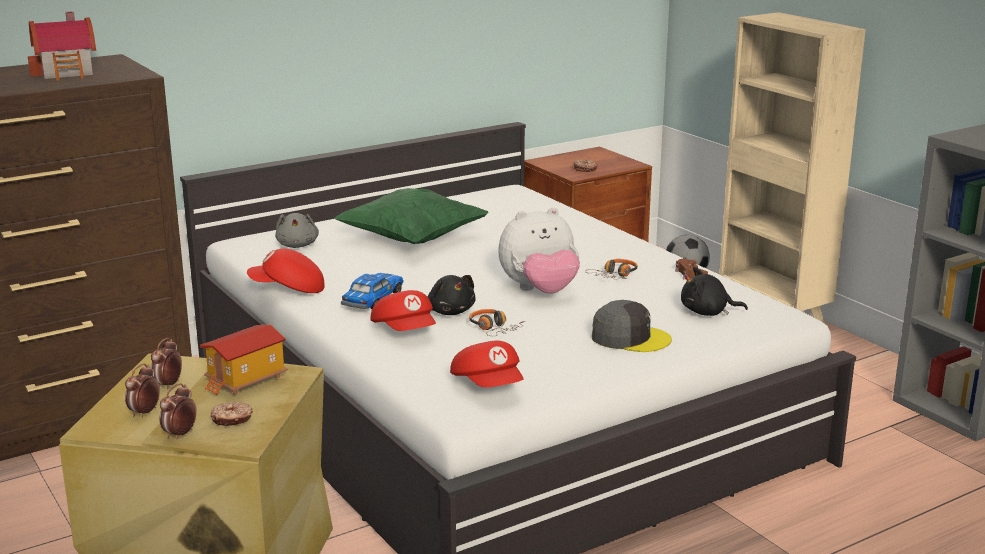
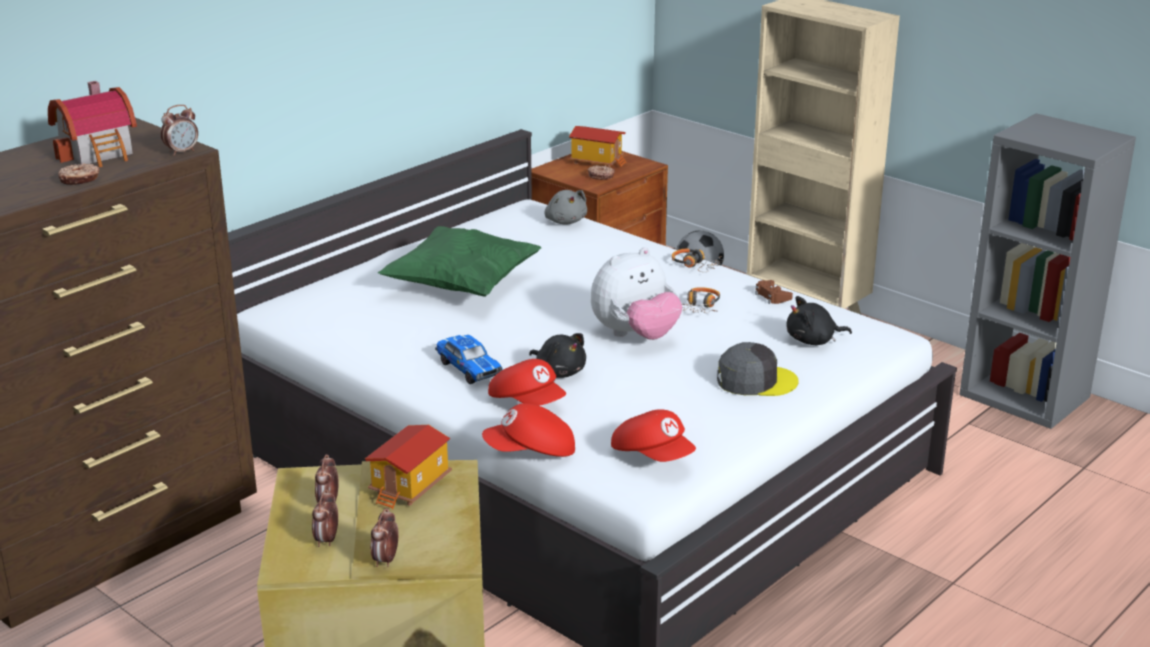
camera: 15 degrees left, 5 degrees up
donut [211,402,253,426] -> donut moved to [58,163,100,185]
red cap [247,248,325,293] -> red cap moved to [482,403,575,457]
grey plush toy [275,213,319,248] -> grey plush toy moved to [544,190,587,225]
toy car [341,273,404,309] -> toy car turned 135 degrees clockwise [435,335,503,384]
headphones [469,309,525,336] -> headphones moved to [672,249,724,272]
none -> alarm clock [161,105,198,156]
none -> toy house [569,126,626,167]

